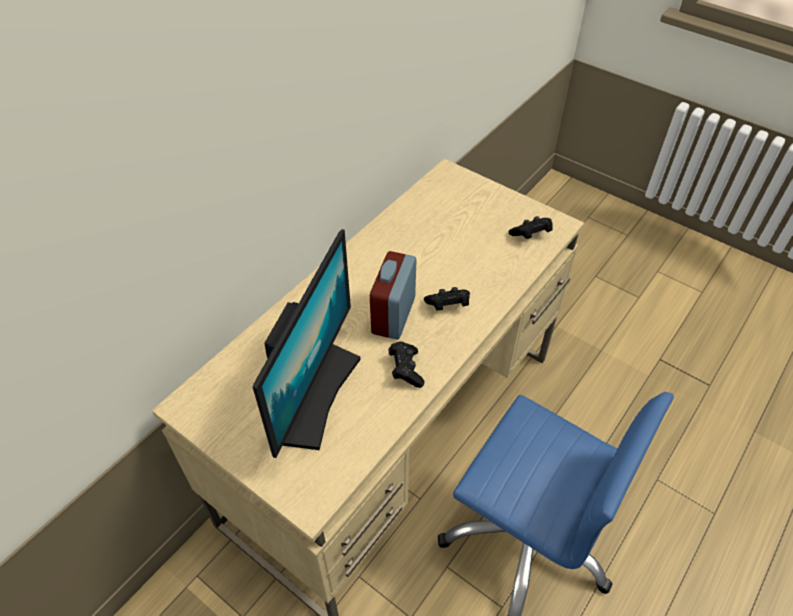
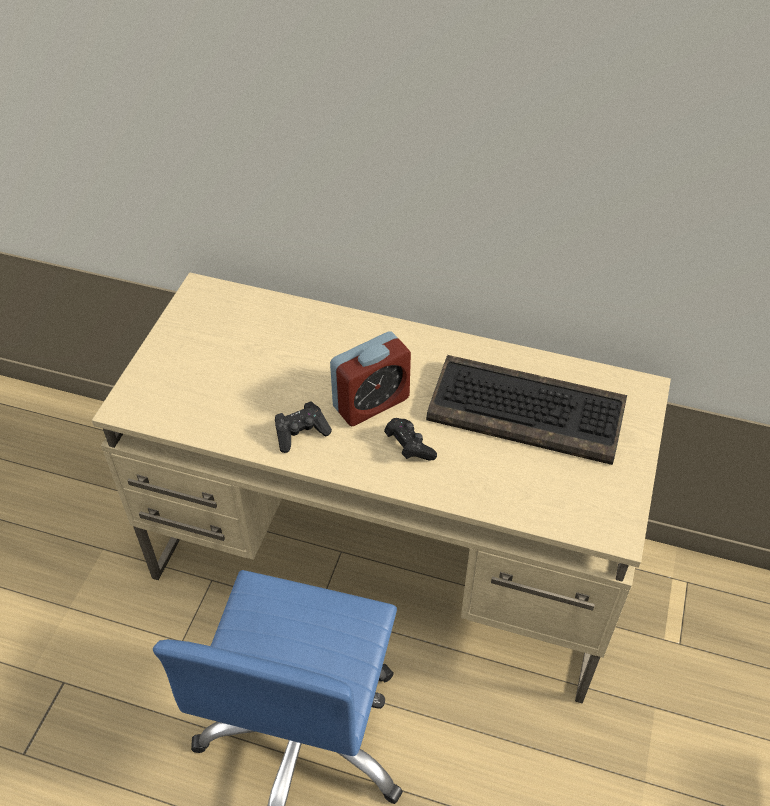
camera: 70 degrees right, 0 degrees up
monitor [253,229,360,458] -> none
alarm clock [370,251,416,340] -> alarm clock turned 150 degrees clockwise [330,331,411,426]
black game controller [509,216,553,239] -> none
none -> keyboard [426,355,627,465]

